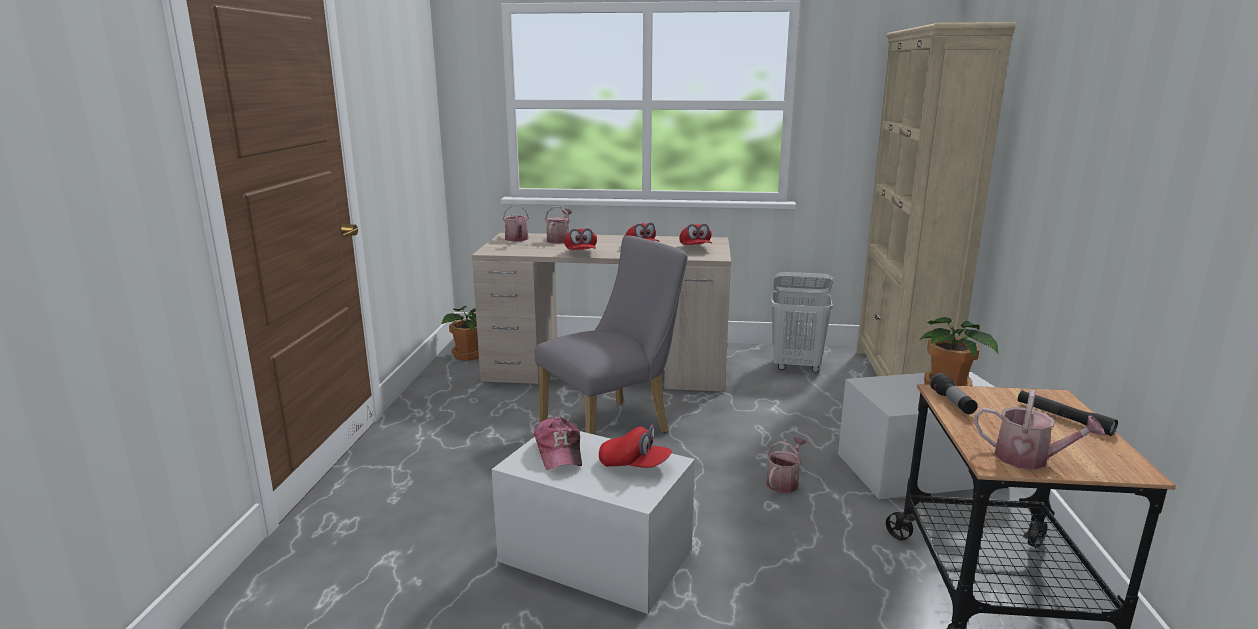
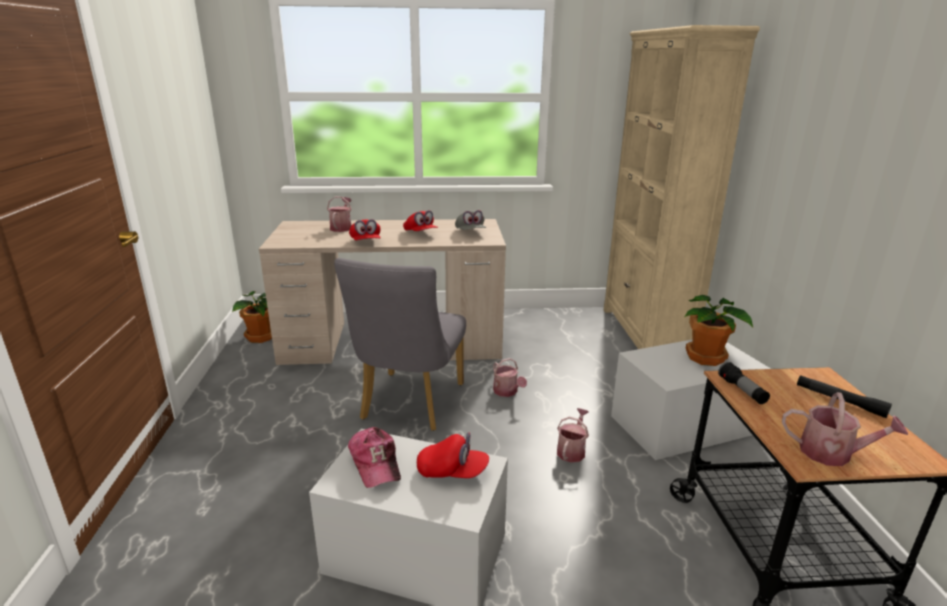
camera: 10 degrees left, 5 degrees up
watering can [503,205,529,242] -> watering can moved to [493,358,527,397]
grey chair [535,236,688,435] -> grey chair turned 150 degrees clockwise [334,258,466,431]
red cap [679,224,712,245] -> grey cap [455,210,486,230]
white laundry basket [771,272,833,372] -> none

